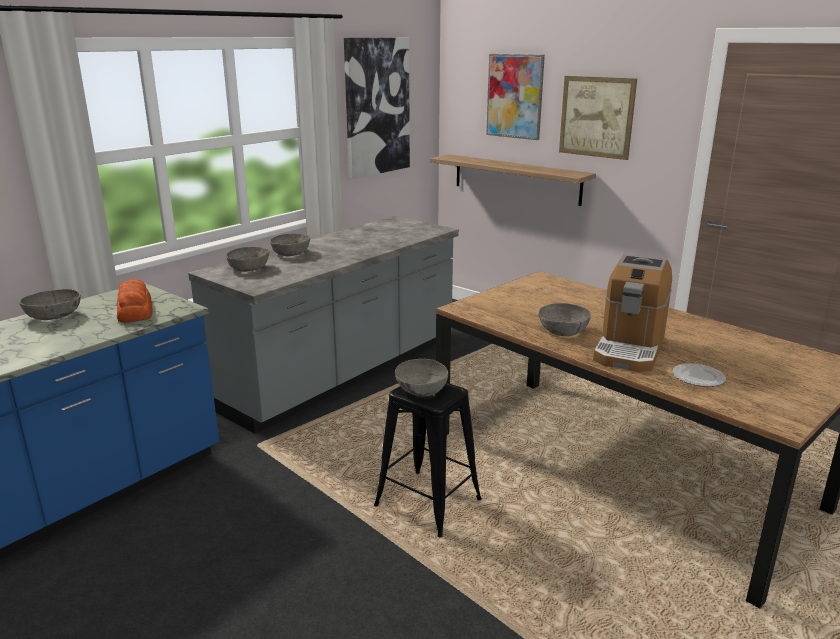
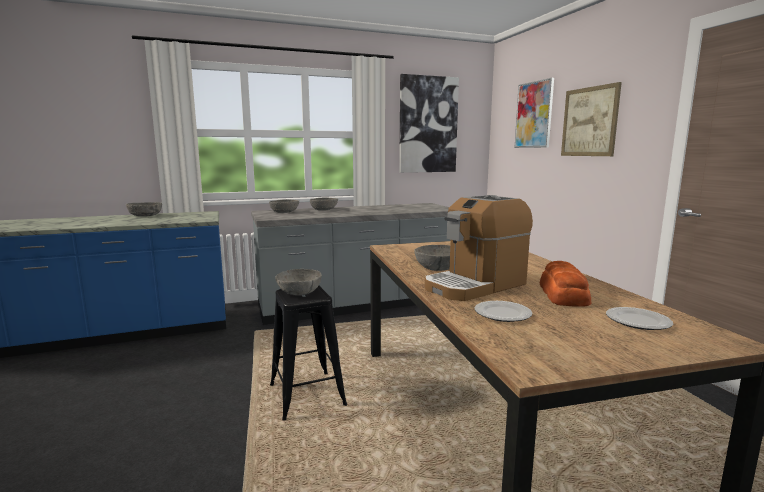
camera: 30 degrees right, 10 degrees down
bread [117,279,153,323] -> bread moved to [539,261,591,307]
shelf [430,154,596,206] -> none
none -> plate [606,307,673,330]

